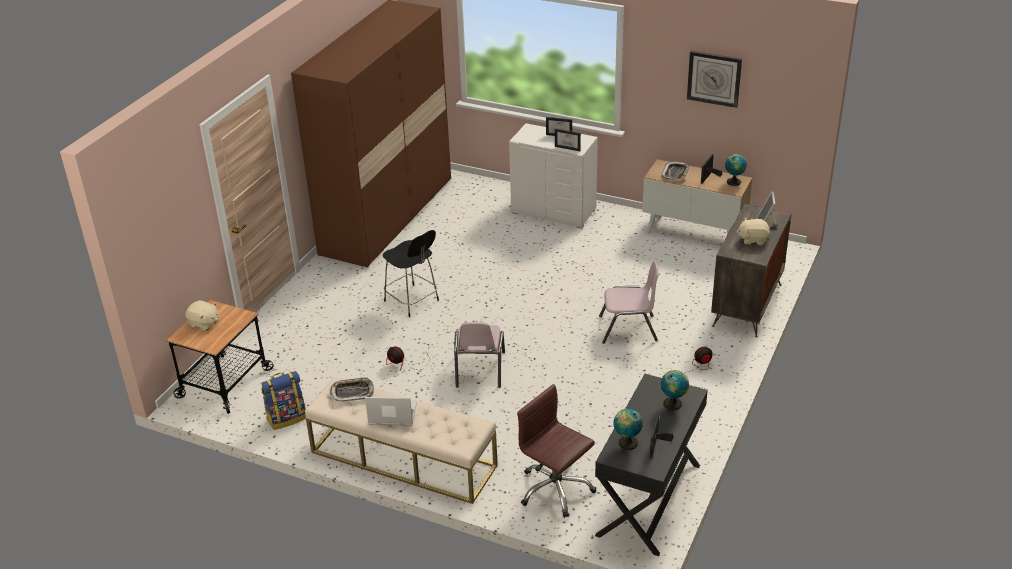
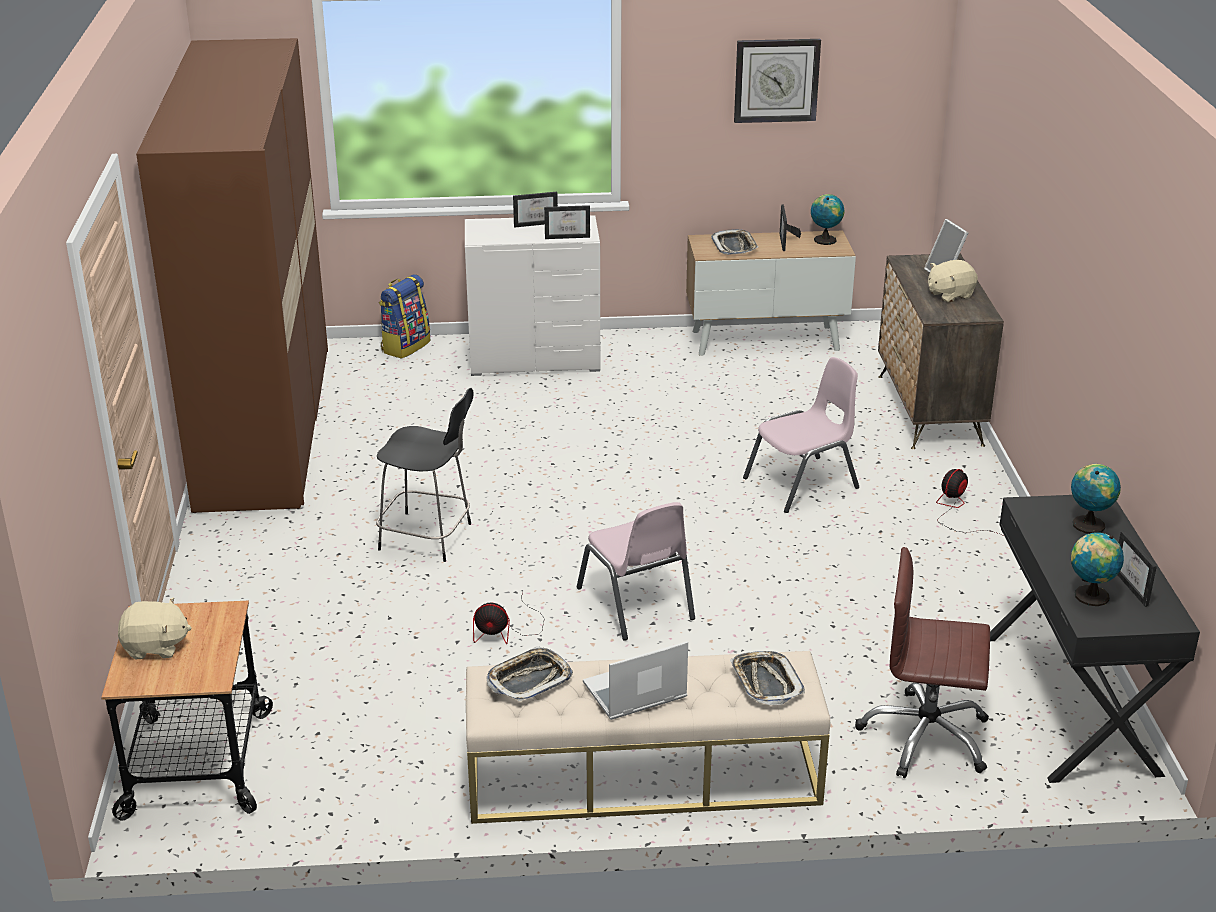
camera: 30 degrees left, 5 degrees down
backpack [261,371,306,430] -> backpack moved to [379,274,431,359]
none -> tray [730,651,805,705]

